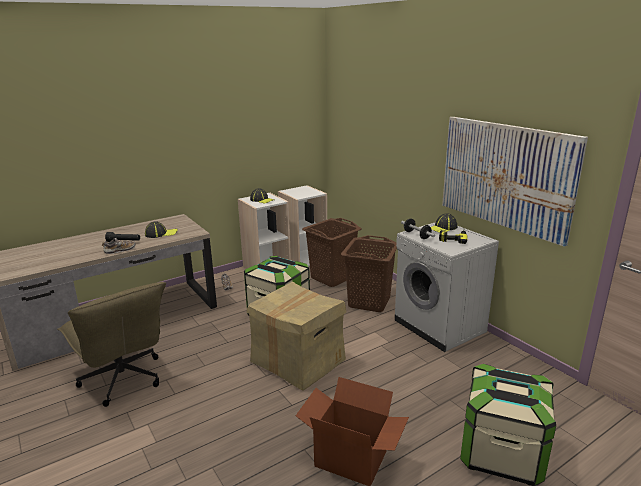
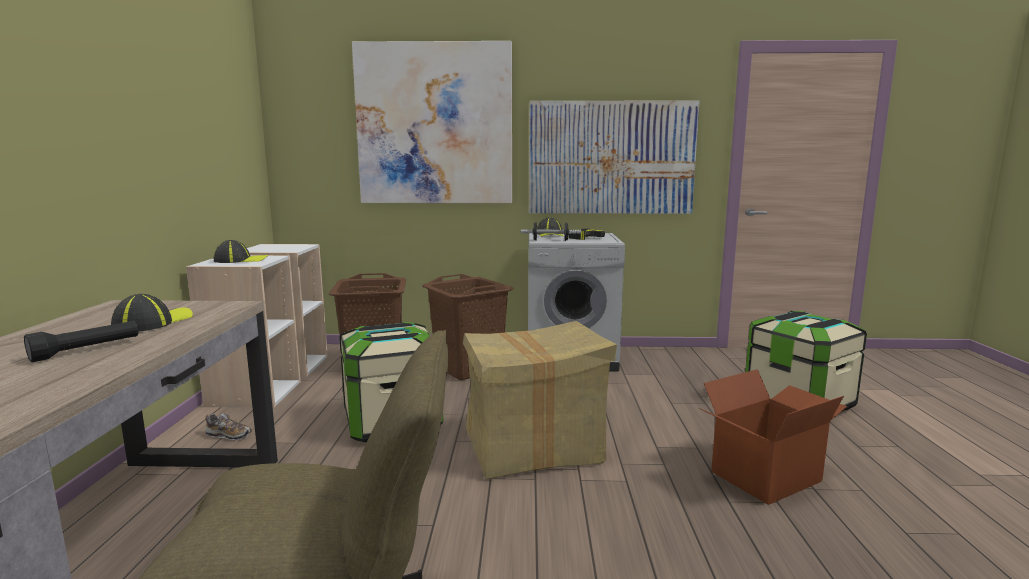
camera: 55 degrees left, 10 degrees down
shoe [102,238,135,254] -> none
none -> picture [352,41,512,203]

